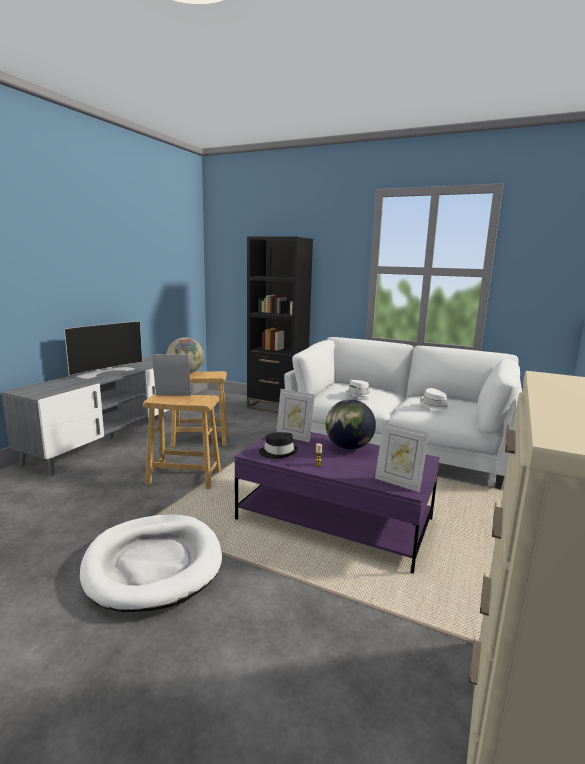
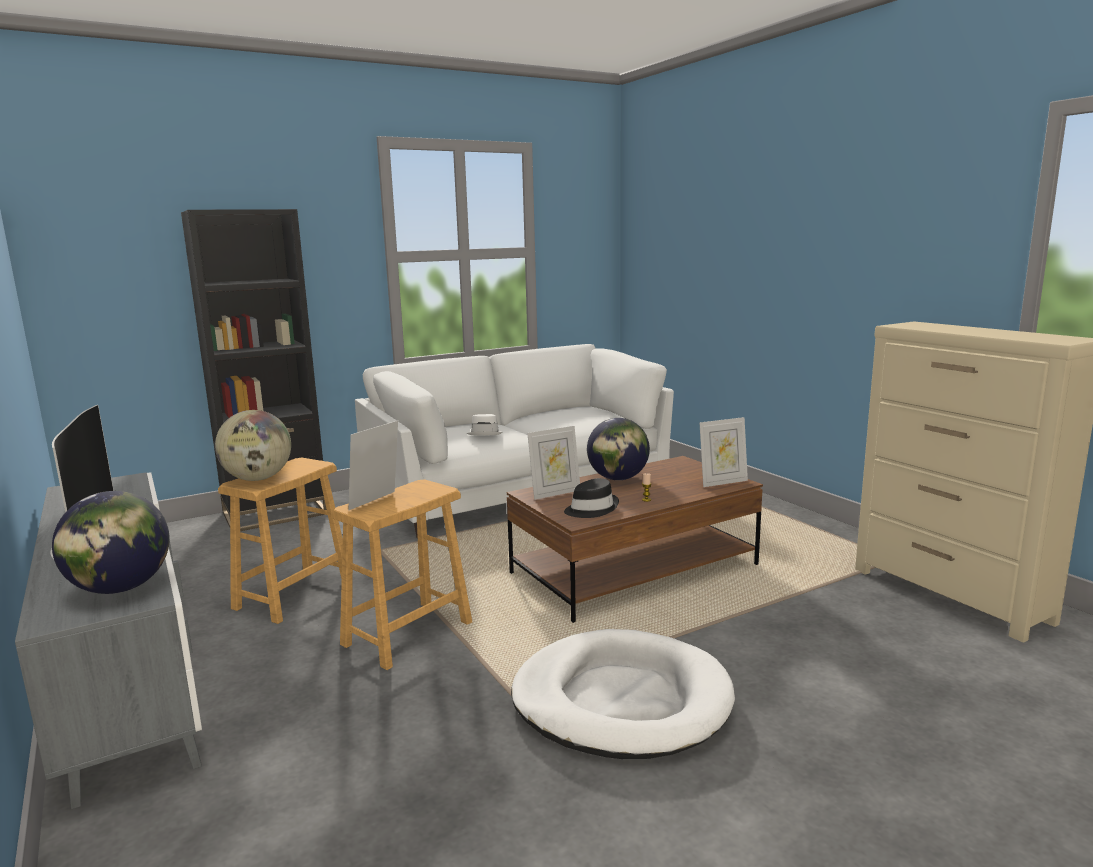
camera: 55 degrees left, 0 degrees up
purple coffee table [234,428,440,574] -> brown coffee table [507,456,763,623]
white hat [420,388,451,411] -> none
none -> globe [52,491,170,594]

